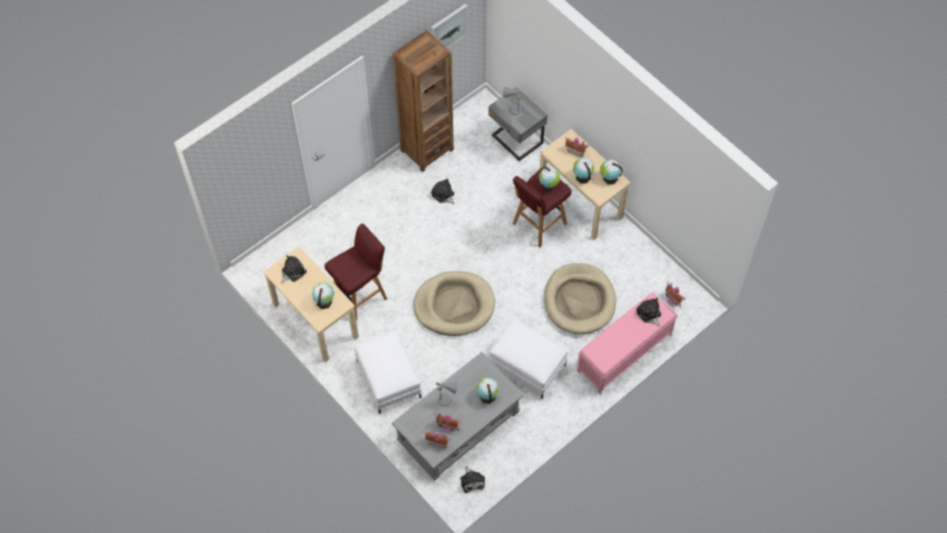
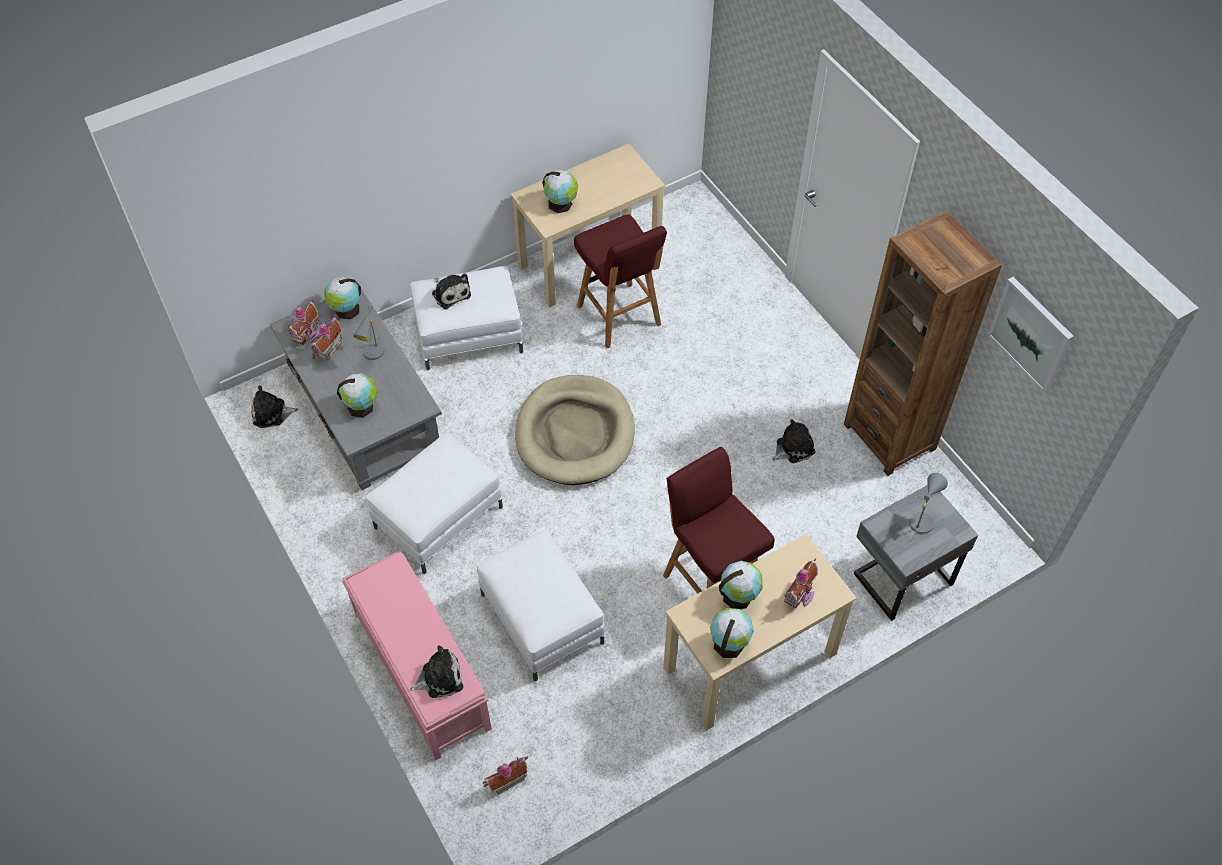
camera: 100 degrees right, 5 degrees down
plush toy [281,255,307,283] -> plush toy moved to [432,273,471,310]
globe [539,167,560,191] -> globe moved to [324,277,361,320]
beige dog bed [544,263,616,334] -> white ottoman [477,530,605,681]

